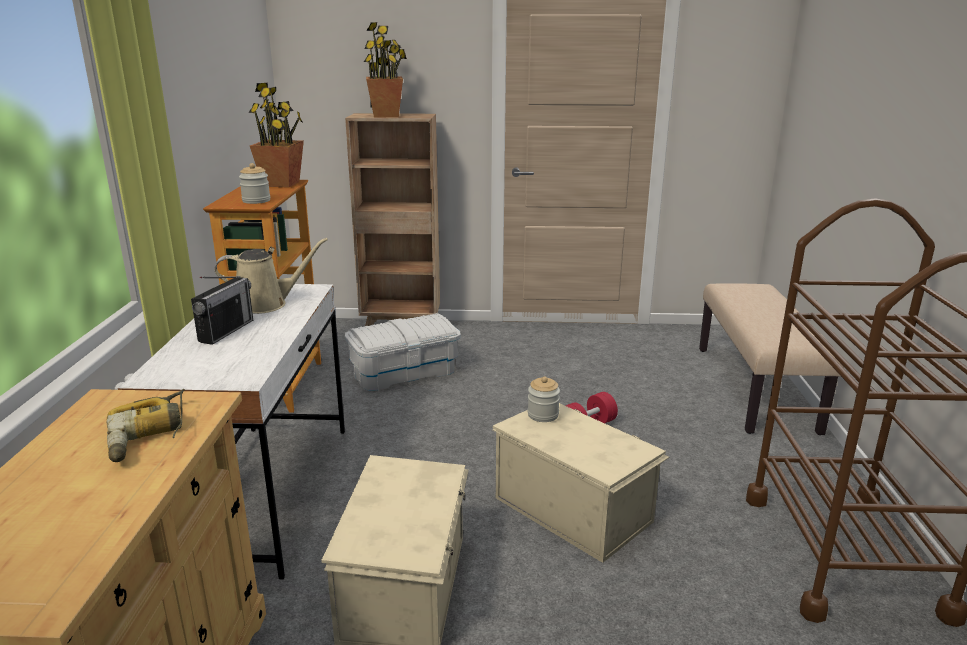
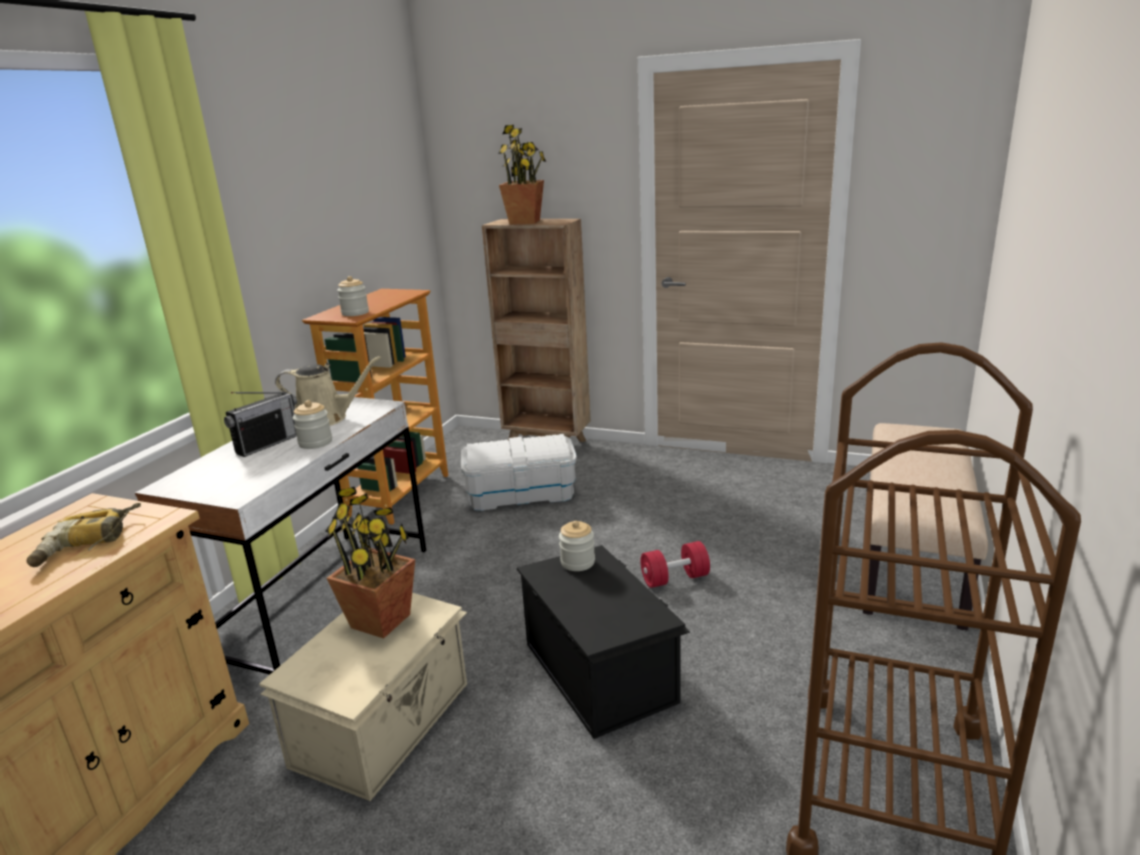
camera: 20 degrees right, 0 degrees up
potted plant [248,83,304,187] -> potted plant moved to [326,487,415,638]
beige storage box [492,403,669,563] -> black storage box [517,545,690,739]
none -> jar [293,400,332,449]

